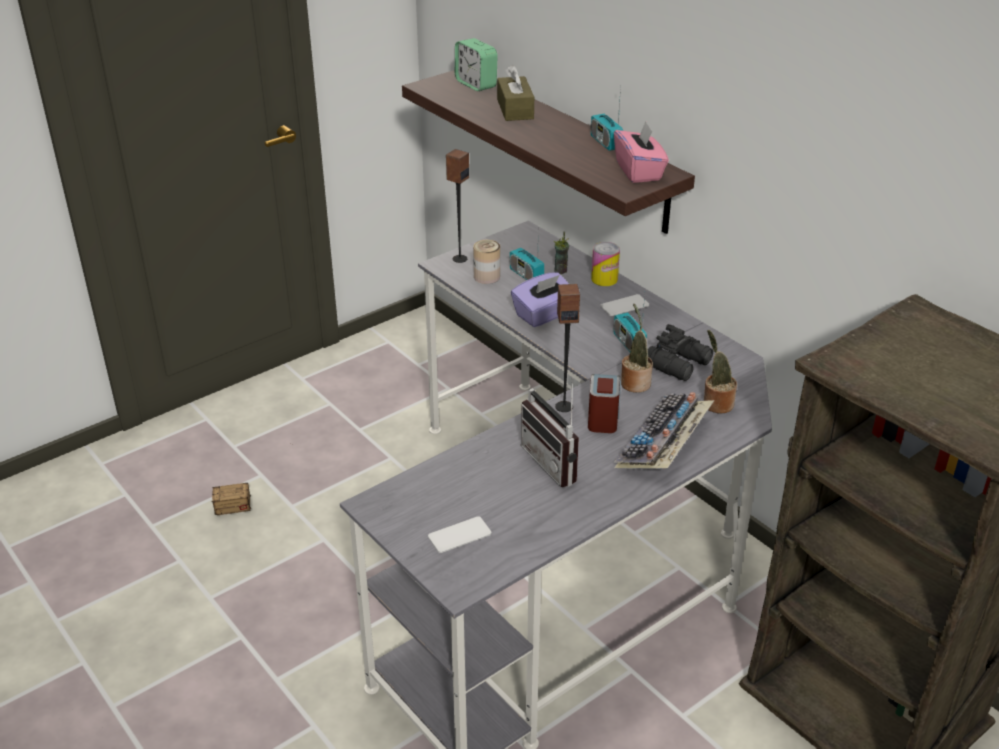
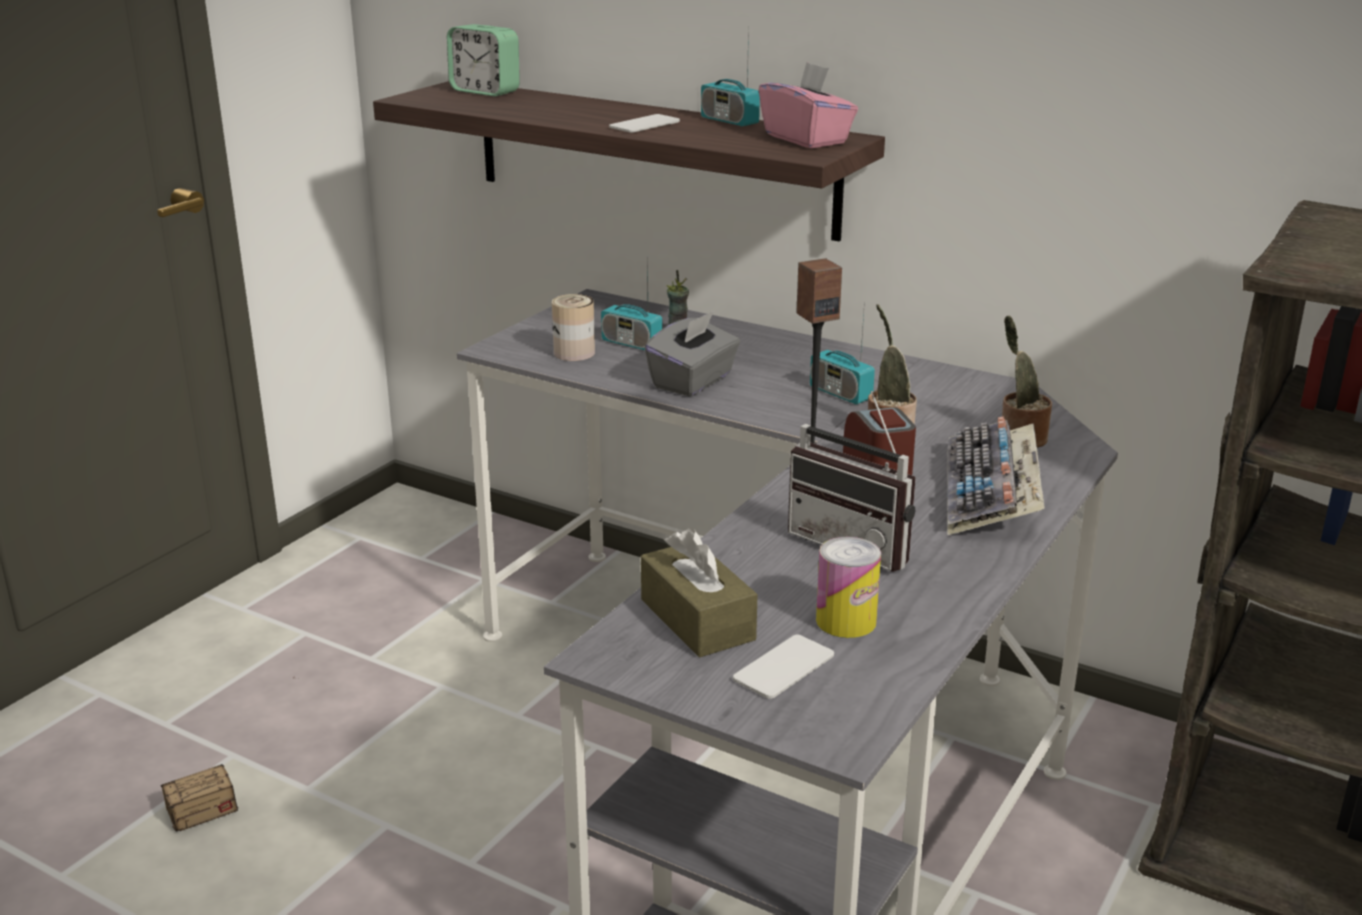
camera: 20 degrees left, 10 degrees down
speaker [446,149,469,263] -> none
brown tissue box [497,65,534,121] -> brown tissue box moved to [641,528,758,658]
purple tissue box [511,272,569,327] -> grey tissue box [644,311,740,396]
can [591,242,620,286] -> can moved to [816,537,881,638]
phone [600,294,649,316] -> phone moved to [609,114,680,133]
black binoculars [648,324,713,381] -> none

